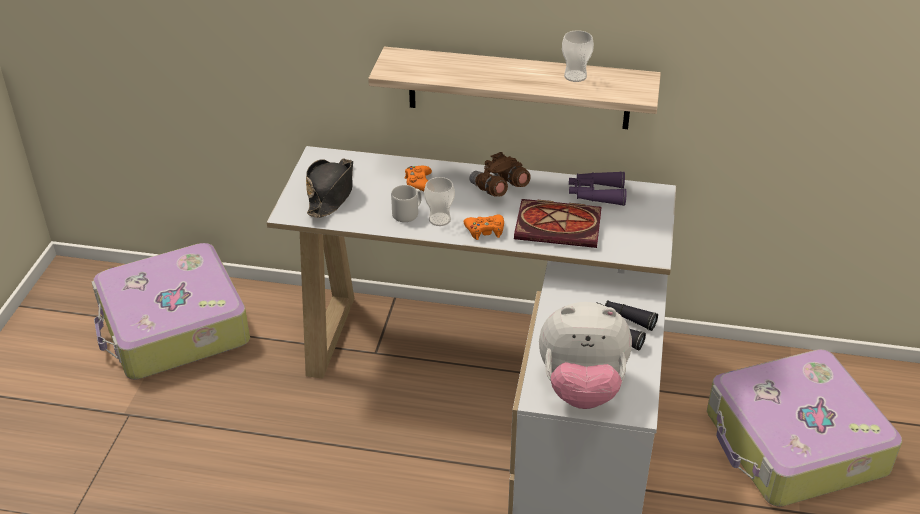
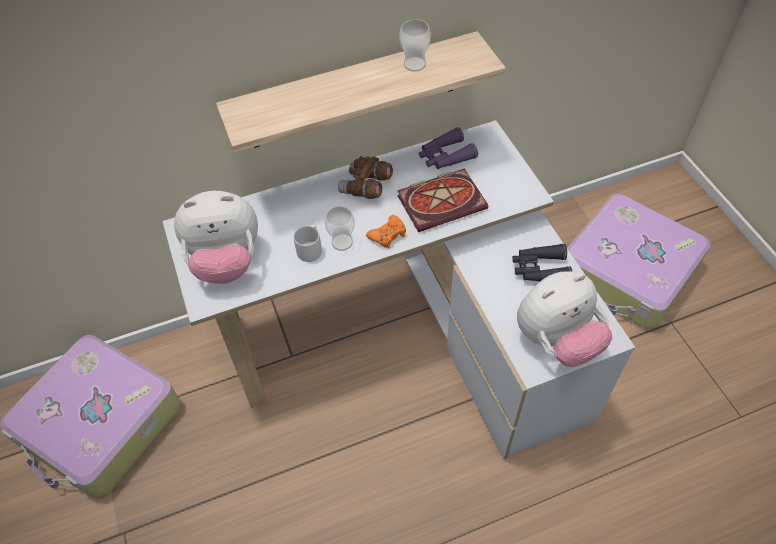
camera: 30 degrees left, 15 degrees up
black hat [306,158,353,218] -> plush toy [174,191,258,284]
orange game controller [405,166,432,191] -> none

